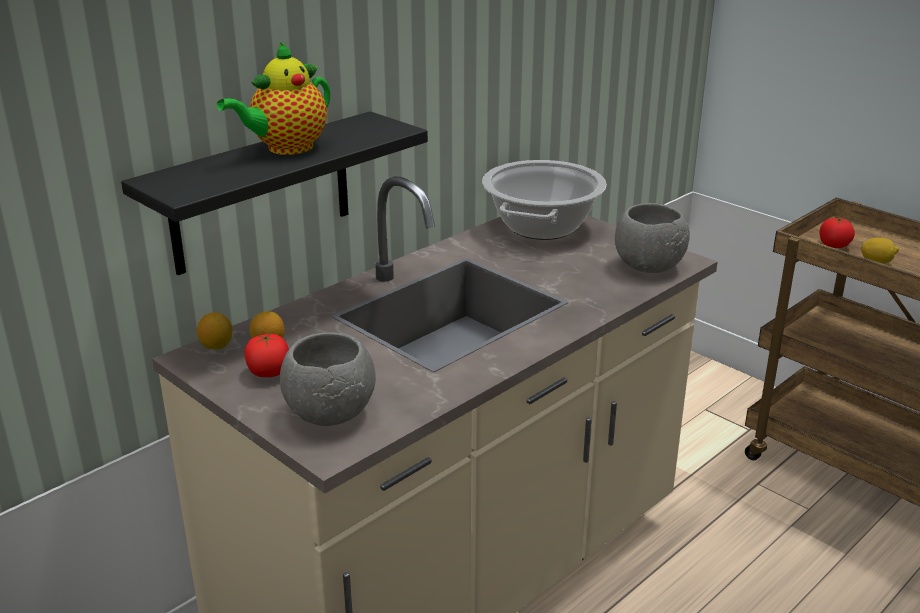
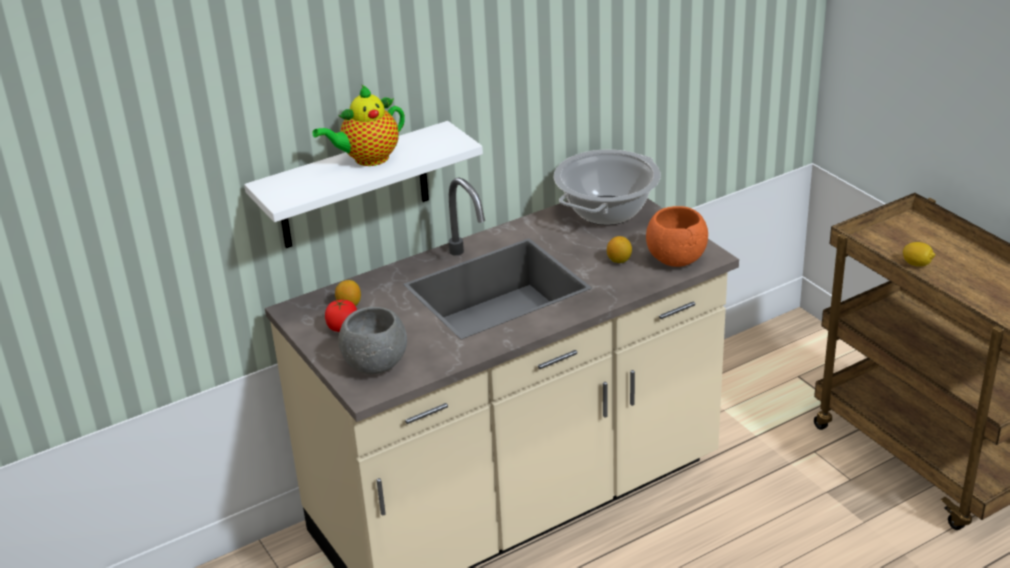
camera: 15 degrees right, 5 degrees up
black shelf [121,111,428,275] -> white shelf [244,121,483,248]
lemon [197,312,232,349] -> lemon moved to [607,236,632,263]
grey bowl [615,203,690,273] -> orange bowl [646,206,708,267]
tomato [819,218,855,248] -> none

